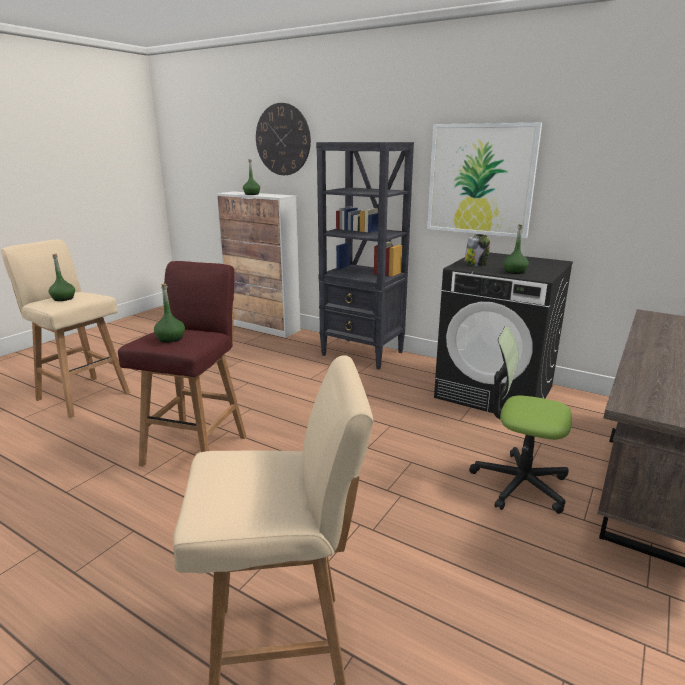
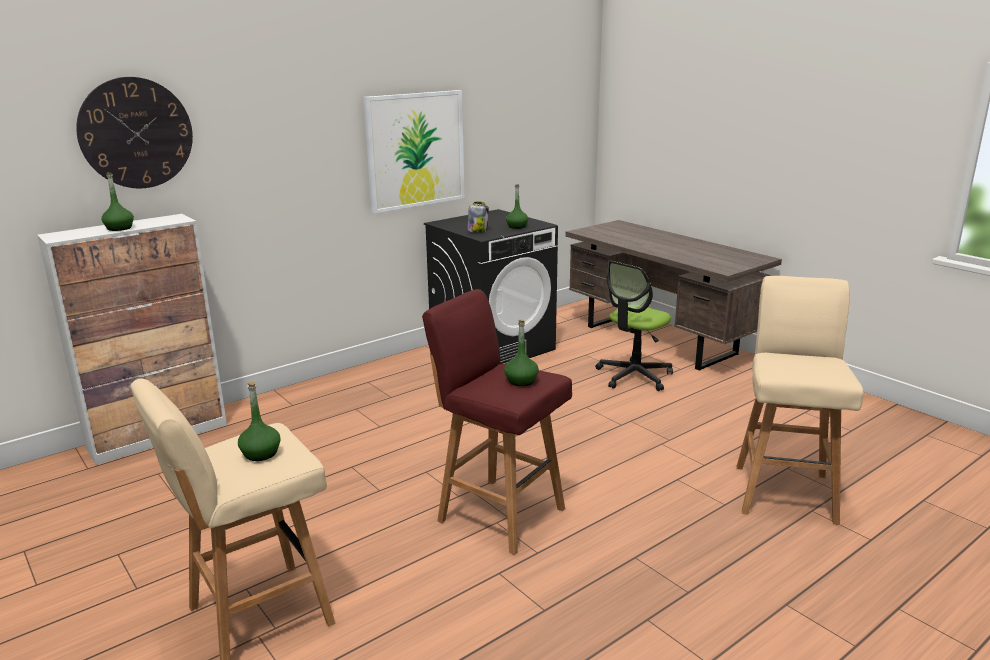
camera: 70 degrees left, 0 degrees up
black bookcase [316,142,414,369] -> none

